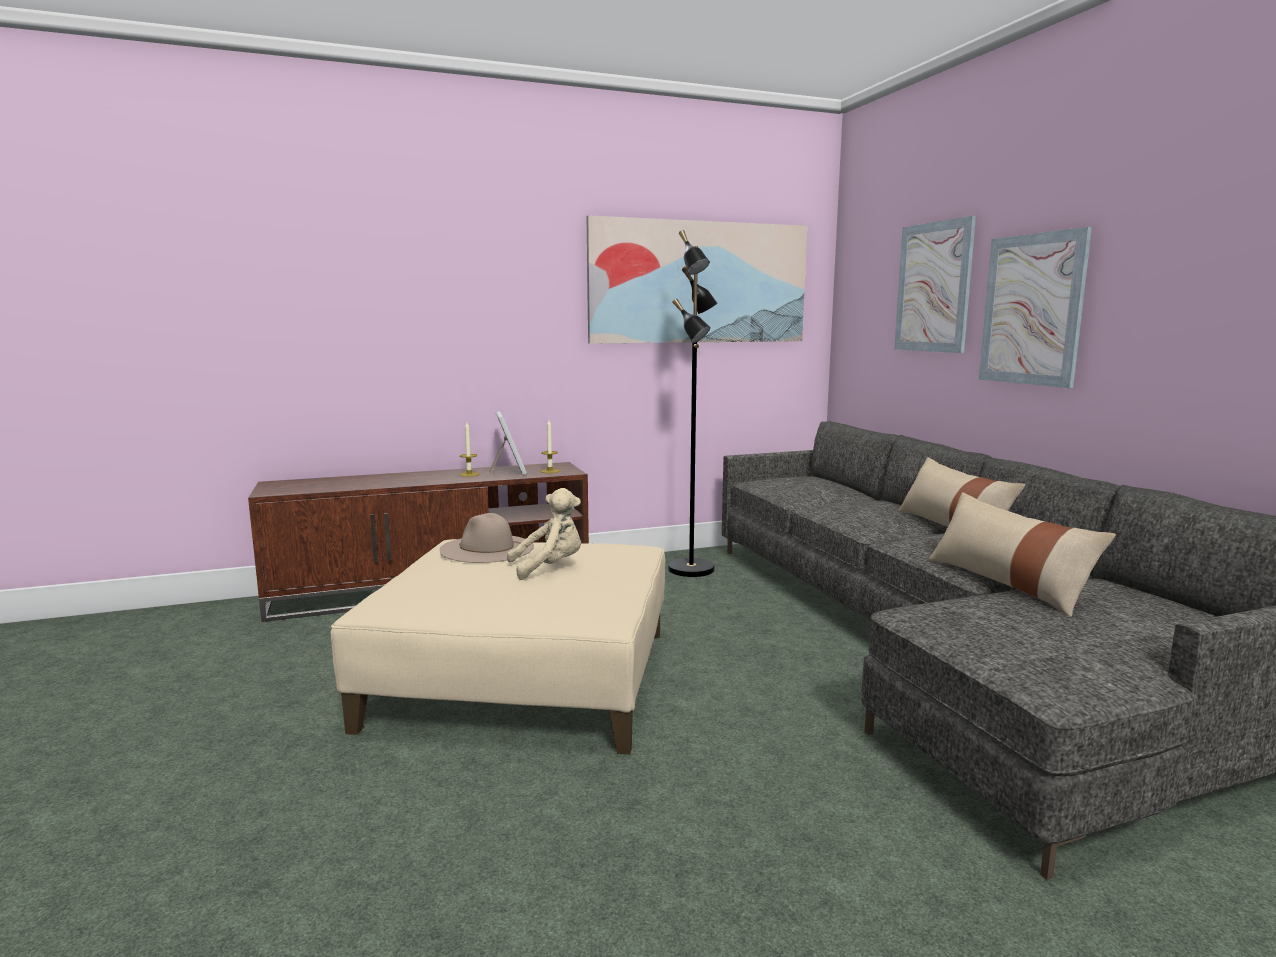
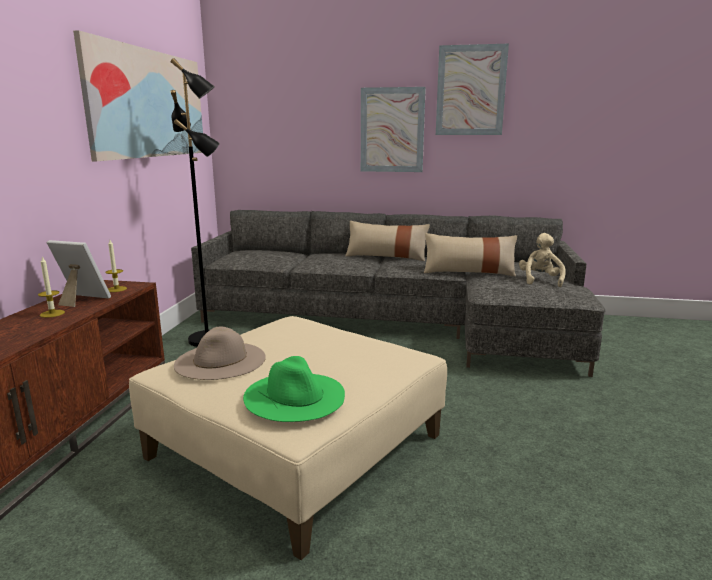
camera: 60 degrees left, 5 degrees up
beige plush toy [507,488,581,580] -> beige plush toy moved to [519,233,566,287]
picture [894,216,976,353] -> picture moved to [436,44,509,135]
none -> green hat [243,356,345,422]

